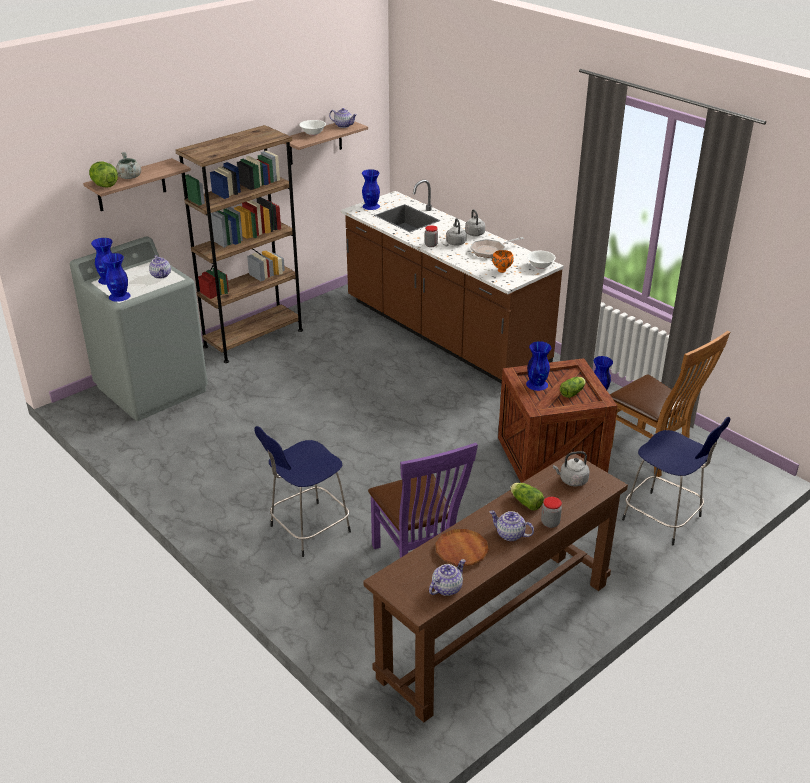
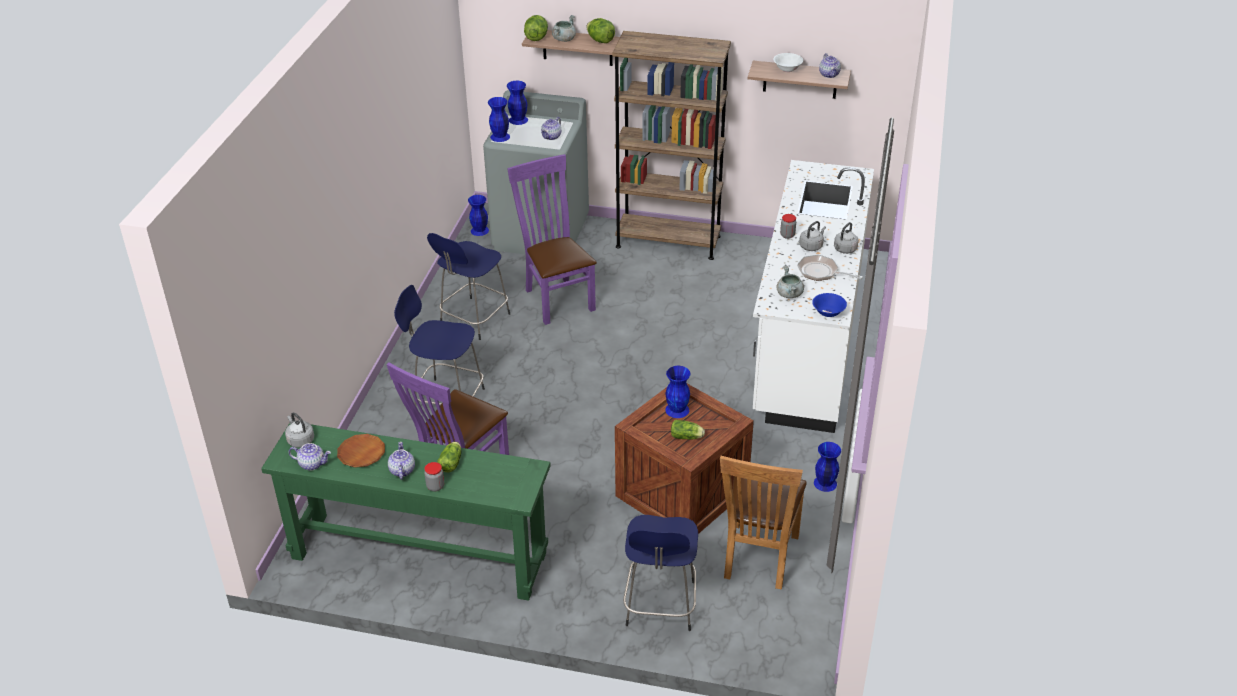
camera: 55 degrees right, 5 degrees up
brown counter [341,180,564,384] -> white counter [753,160,874,433]
blue vase [362,169,380,210] -> blue vase moved to [468,195,489,236]
brown console table [363,454,628,723] -> green console table [261,423,550,601]
orange bowl [492,250,514,273] -> grey cooking pot [776,266,804,298]
white bowl [527,251,556,269] -> blue bowl [812,293,847,317]
grey kettle [553,451,590,486] -> grey kettle moved to [285,412,314,448]
none -> blue stool [427,233,510,340]
none -> purple chair [507,154,597,325]
none -> lettuce [586,18,615,43]

